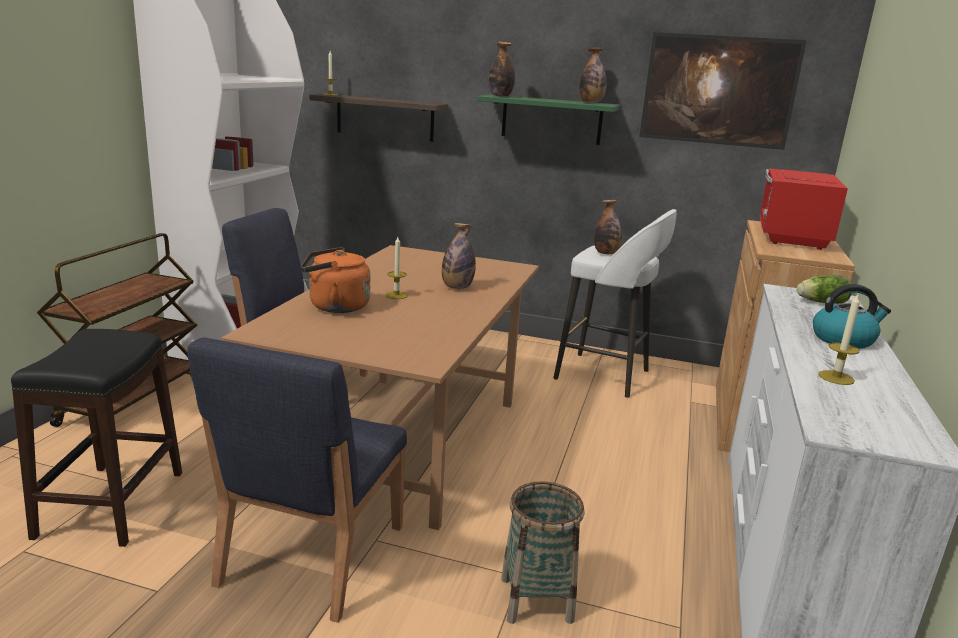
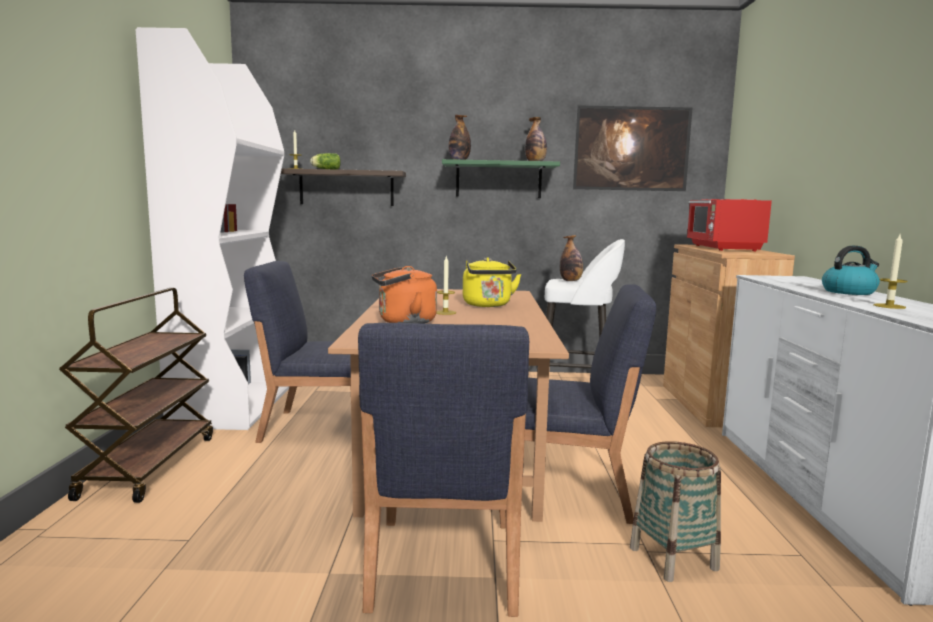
camera: 15 degrees left, 10 degrees down
black stool [11,329,182,547] -> none
bottle [442,223,476,289] -> yellow kettle [463,257,521,307]
lettuce [796,275,852,304] -> lettuce moved to [310,153,341,169]
none -> blue chair [499,284,656,524]

